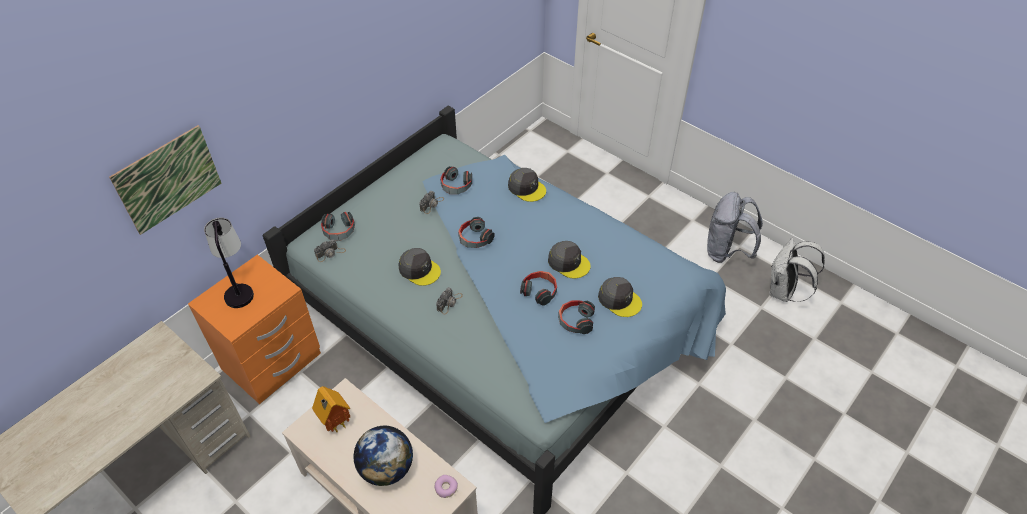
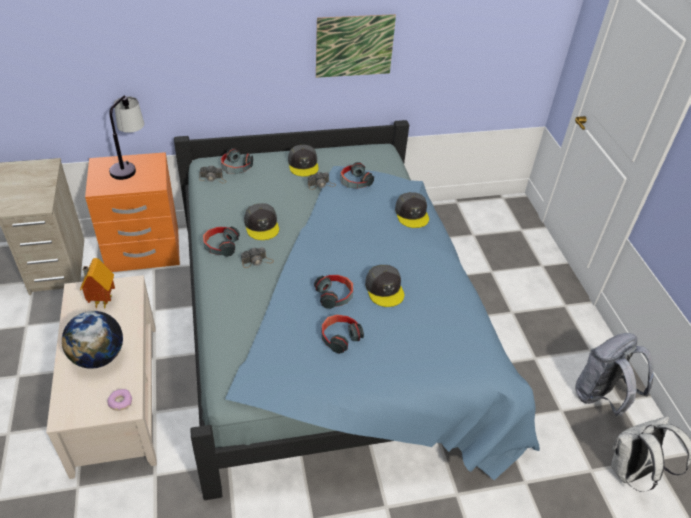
camera: 35 degrees right, 5 degrees down
picture [109,125,221,235] -> picture moved to [316,14,396,78]
headphones [458,217,495,248] -> headphones moved to [203,226,240,257]
grey cap [598,277,642,317] -> grey cap moved to [288,145,319,177]

